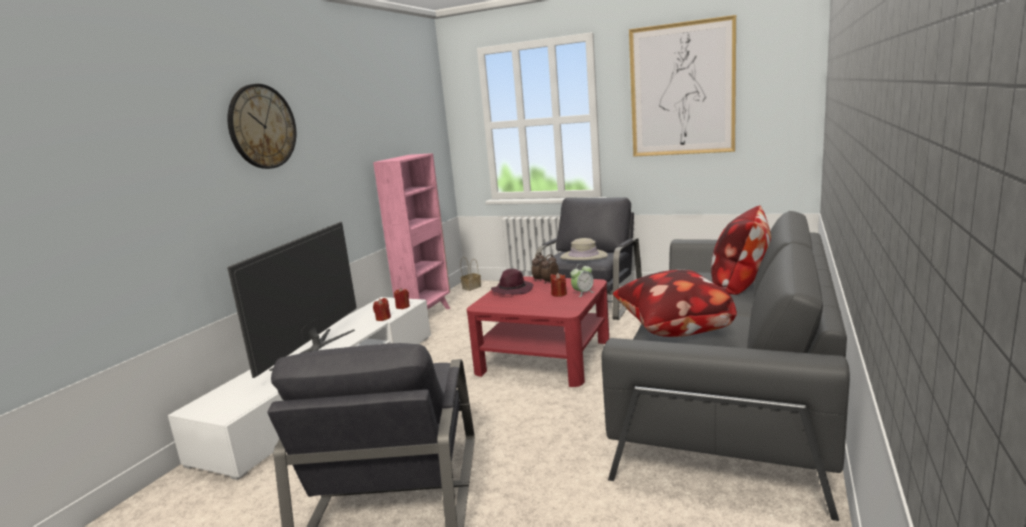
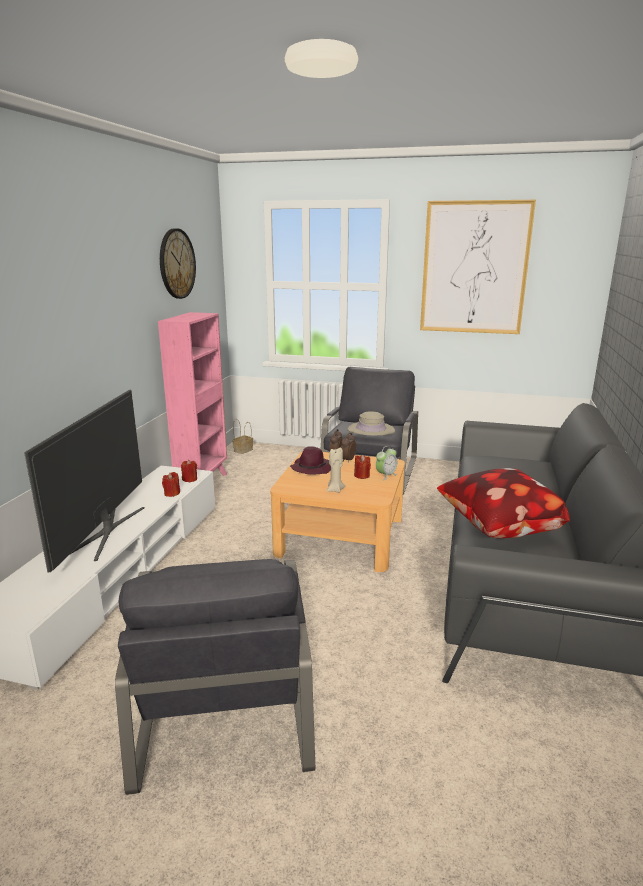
camera: 10 degrees left, 5 degrees up
wall clock [227,84,296,169] -> wall clock moved to [160,228,196,299]
red coffee table [467,276,609,387] -> beige coffee table [270,452,405,572]
pillow [711,205,771,295] -> none
none -> beige candle [327,448,345,493]

